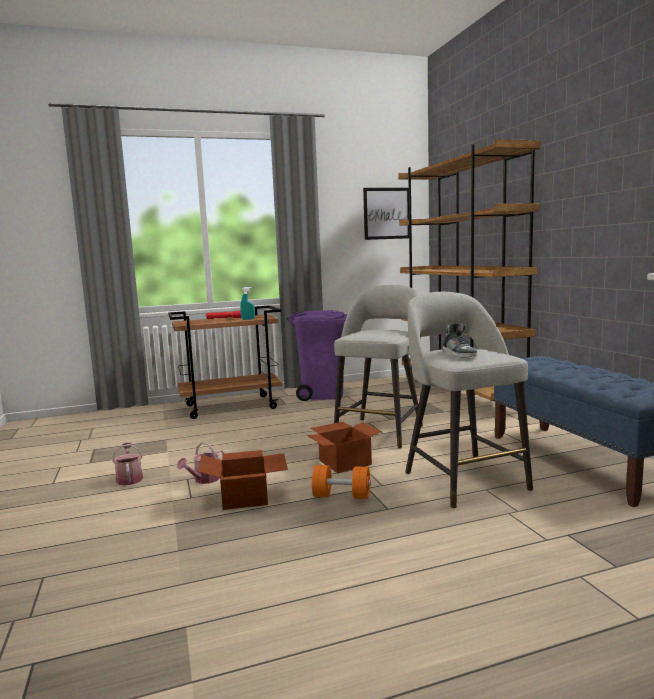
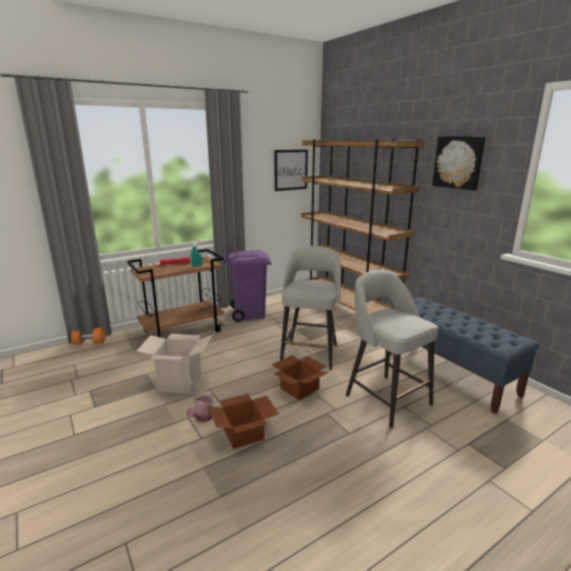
camera: 15 degrees left, 10 degrees up
watering can [112,443,143,486] -> none
orange dumbbell [312,465,371,499] -> orange dumbbell moved to [71,328,106,344]
shoe [443,323,477,358] -> none
none -> cardboard box [137,334,213,394]
none -> picture [432,136,485,191]

